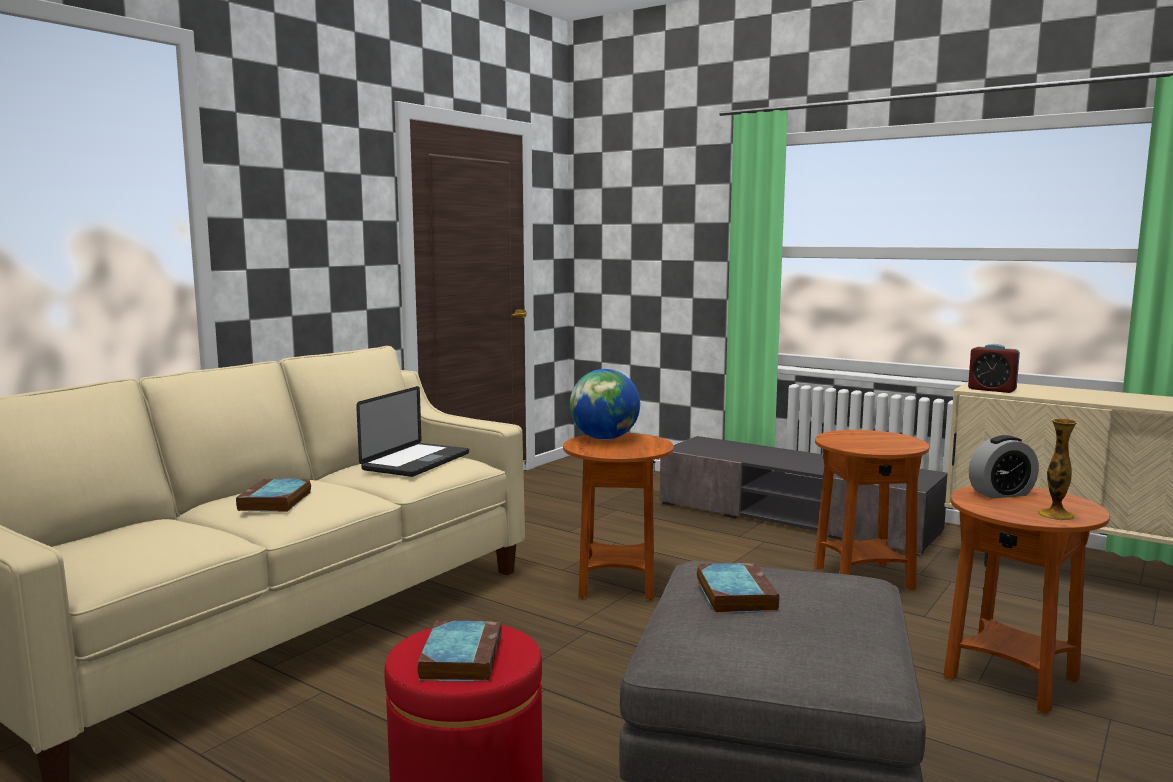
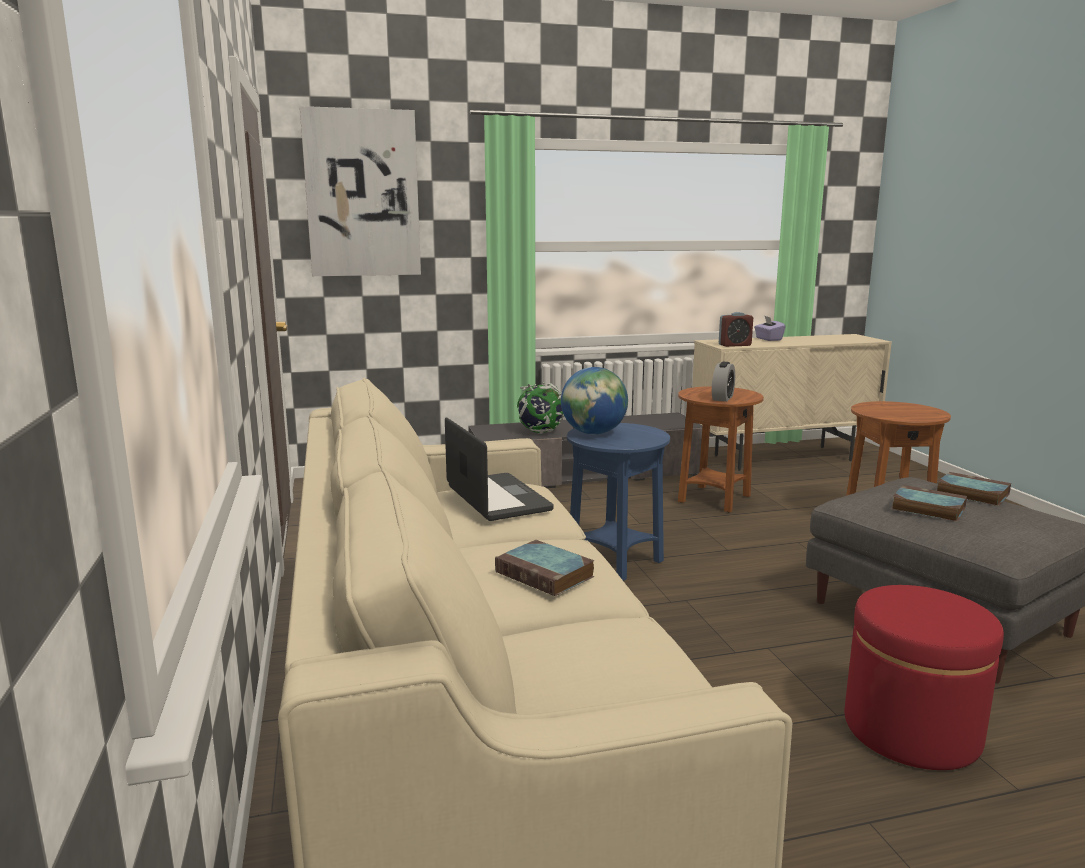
camera: 50 degrees left, 5 degrees up
book [417,620,502,682] -> book moved to [937,472,1011,506]
brown side table [563,433,674,600] -> blue side table [567,423,670,581]
alarm clock [969,435,1039,499] -> alarm clock moved to [712,362,735,402]
vase [1038,418,1078,521] -> none
none -> picture [300,106,421,276]
none -> globe [517,383,564,434]
none -> purple tissue box [754,316,786,341]

